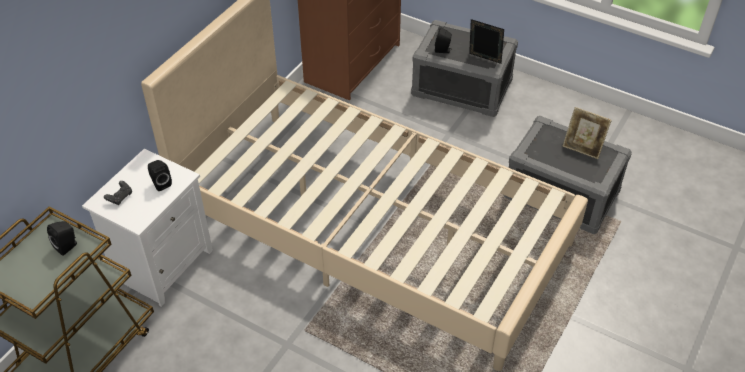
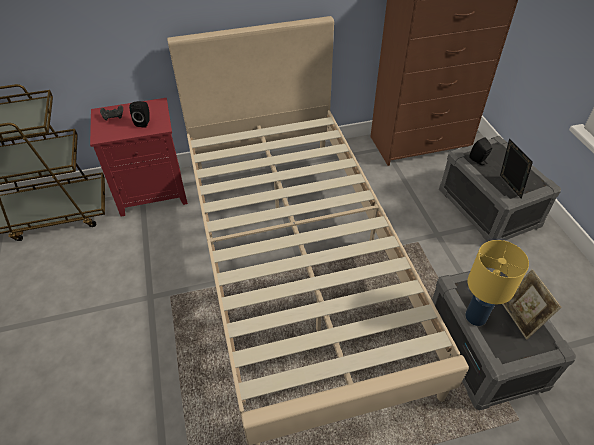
camera: 45 degrees right, 0 degrees up
black speaker [47,221,77,256] -> none
white nightstand [82,149,213,307] -> red nightstand [90,98,188,217]
none -> yellow table lamp [465,240,529,326]

